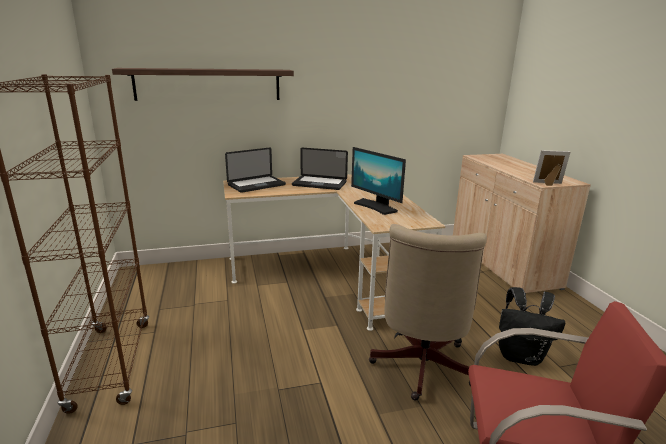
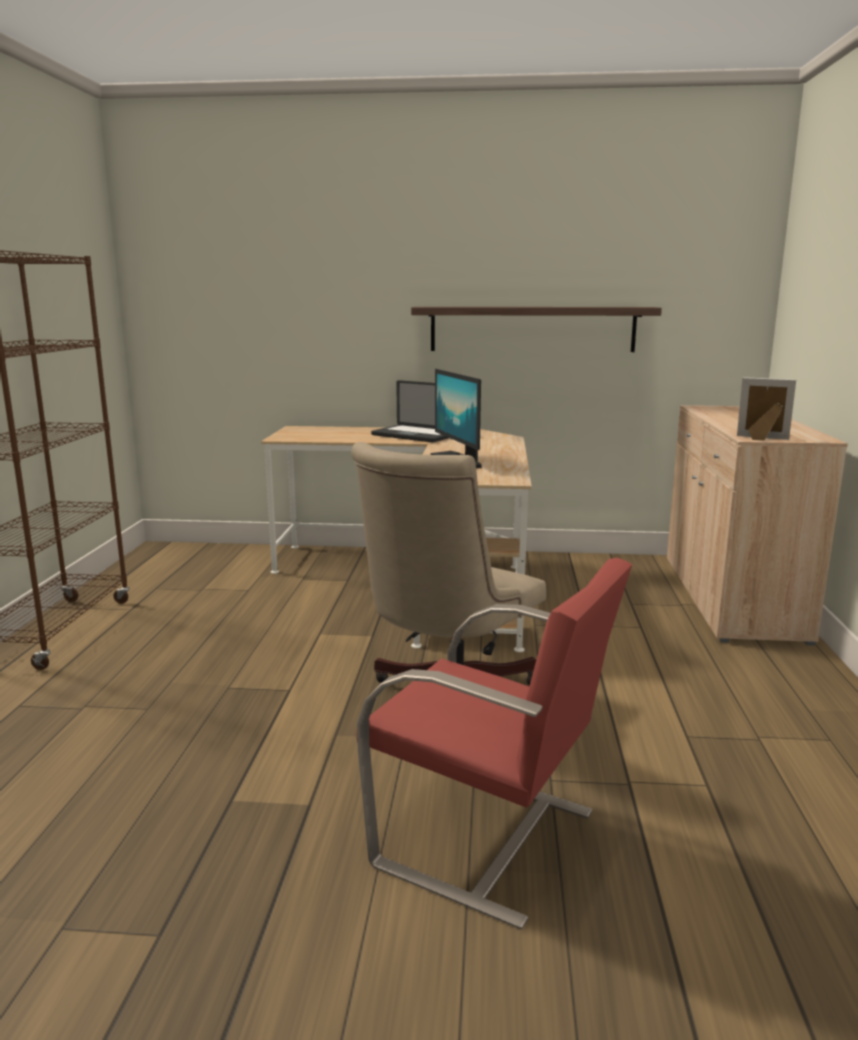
camera: 20 degrees right, 5 degrees down
shelf [112,68,294,101] -> shelf moved to [411,307,662,352]
laptop [225,148,286,193] -> none
black backpack [498,287,565,366] -> none

